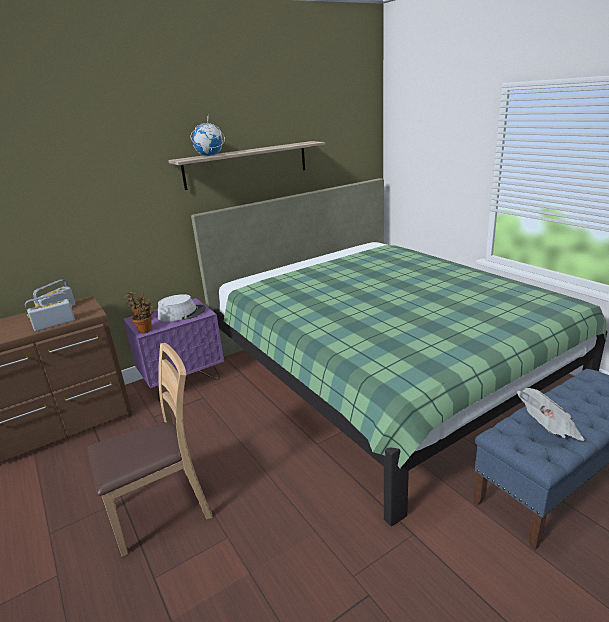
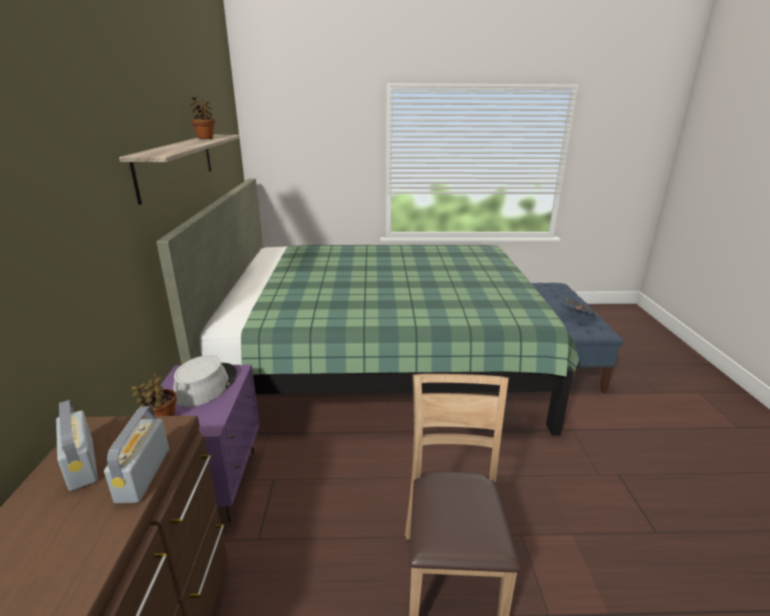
camera: 60 degrees left, 0 degrees up
potted plant [132,296,155,333] -> potted plant moved to [191,97,215,139]
globe [191,114,225,156] -> none

